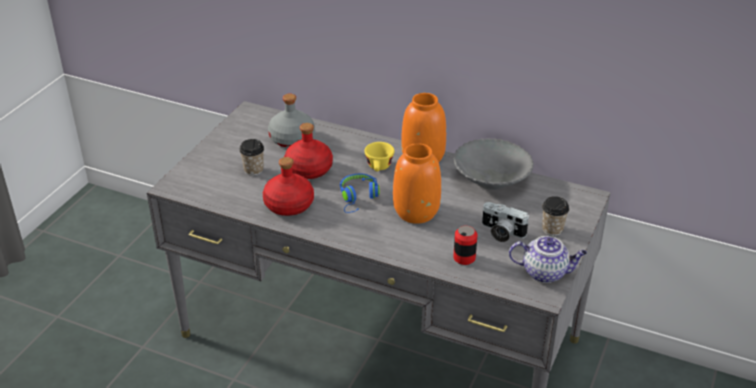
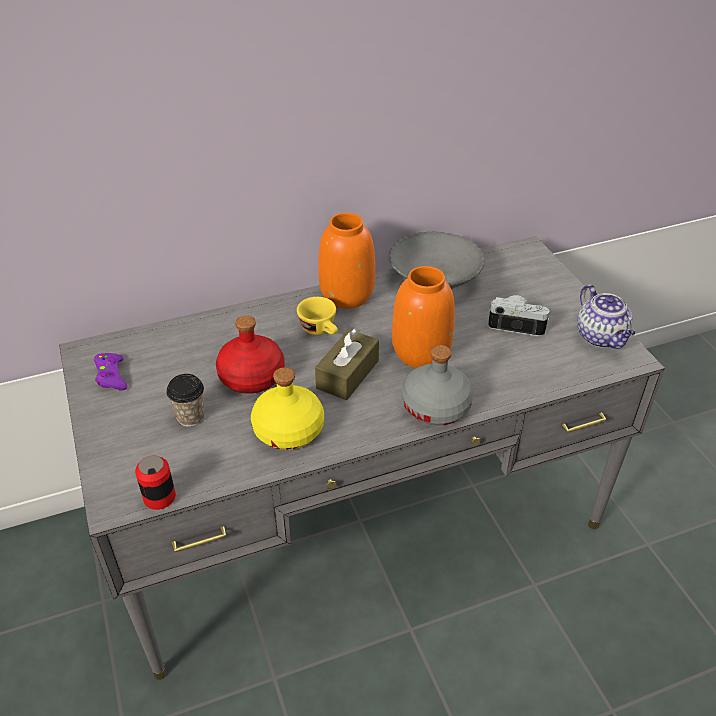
camera: 45 degrees left, 5 degrees up
red bottle [263,157,314,216] -> yellow bottle [251,367,324,450]
grey bottle [268,93,315,147] -> grey bottle moved to [402,345,473,426]
blue headphones [340,174,380,213] -> brown tissue box [315,328,379,400]
can [453,226,477,265] -> can moved to [135,456,176,510]
camera [482,202,529,242] -> camera turned 150 degrees counterclockwise [488,295,550,336]
teapot [509,236,587,283] -> teapot turned 105 degrees clockwise [577,284,636,349]
cup [542,196,569,236] -> none
none -> purple game controller [94,353,127,391]

